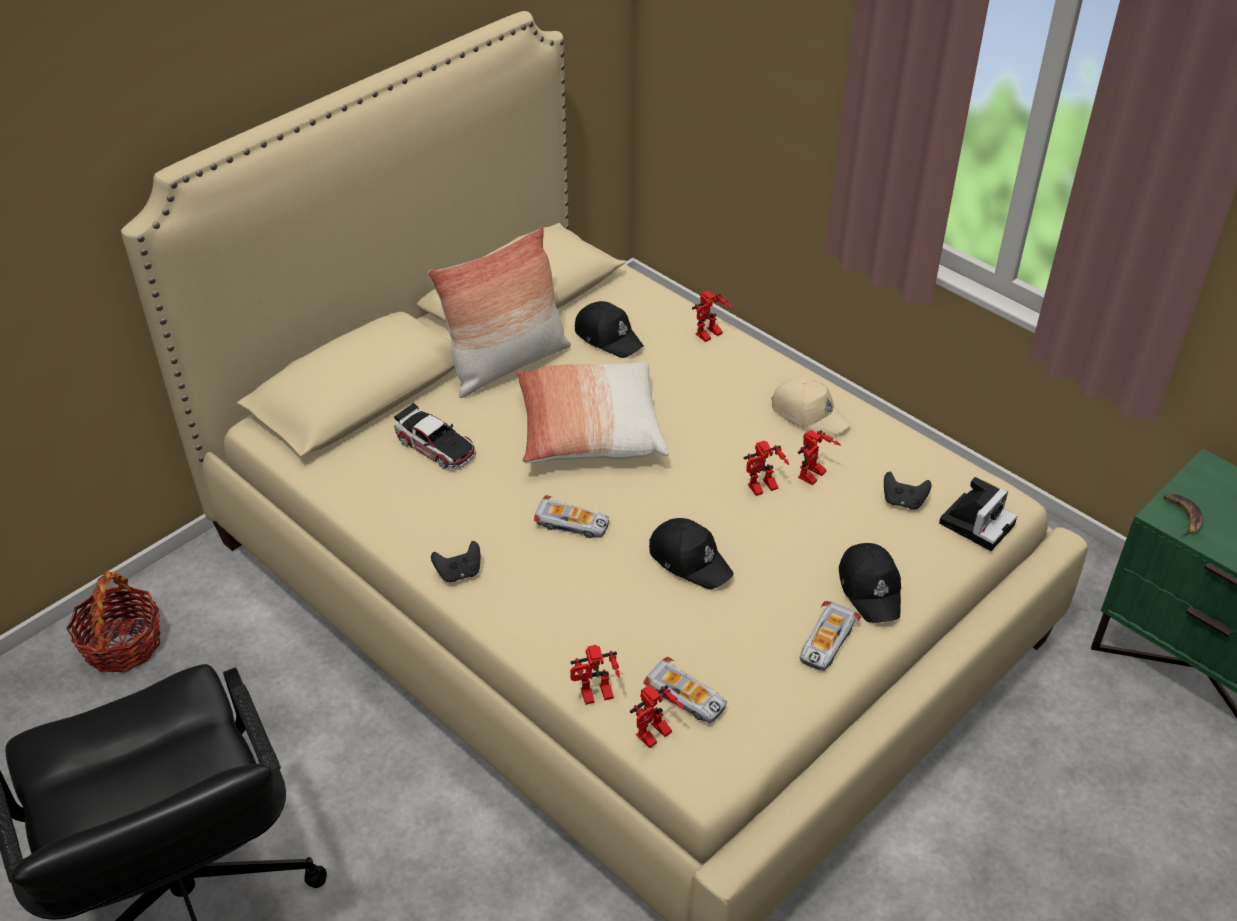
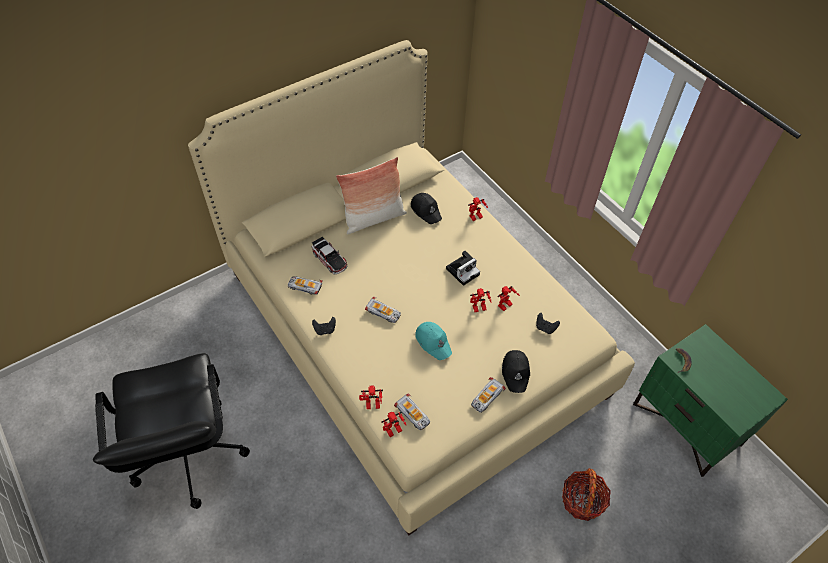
camera: 10 degrees right, 10 degrees up
basket [66,571,161,673] -> basket moved to [562,468,611,521]
pillow [516,362,669,463] -> none
black cap [649,518,734,589] -> turquoise cap [415,322,452,360]
beige cap [771,376,850,437] -> none
camera [939,477,1017,551] -> camera moved to [446,251,480,286]
none -> toy car [288,277,323,295]

